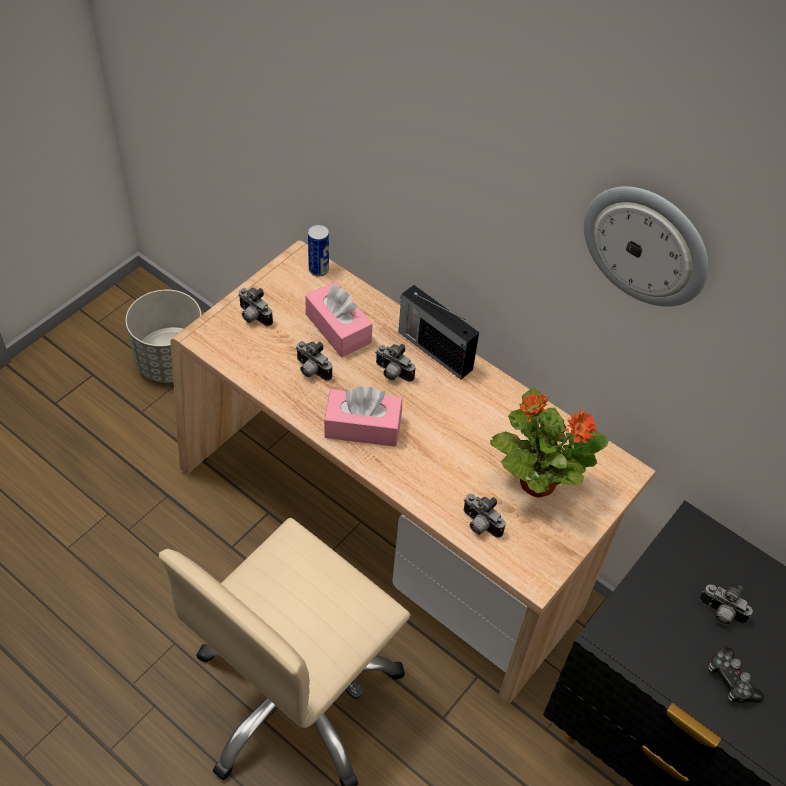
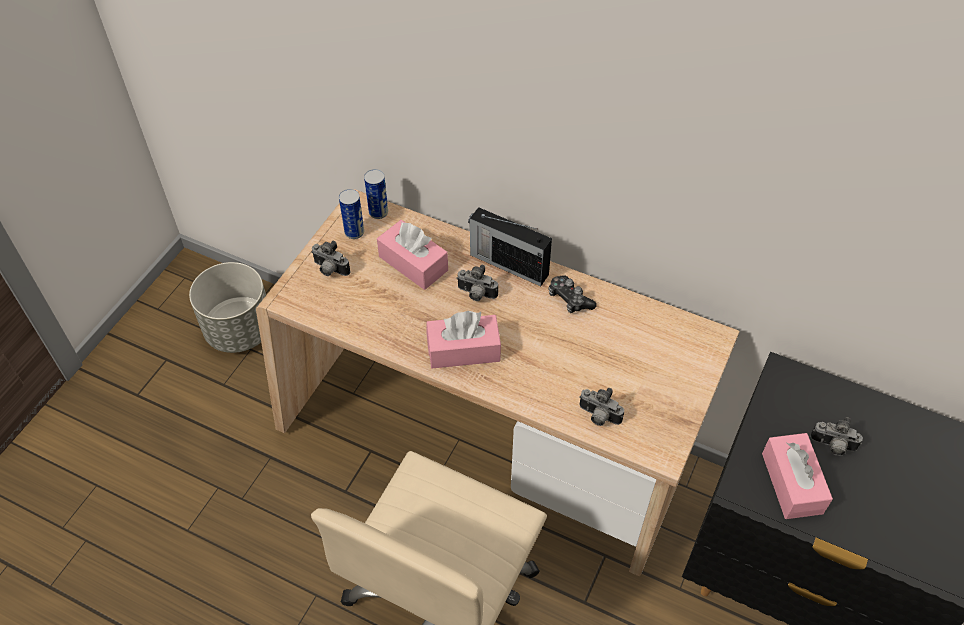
camera: 10 degrees left, 0 degrees up
camera [296,341,332,381] -> none
potted plant [490,388,609,498] -> none
wall clock [584,186,709,307] -> none
game controller [708,647,764,703] -> game controller moved to [548,275,597,313]
none -> can [339,189,364,239]
none -> pink tissue box [762,433,833,519]

